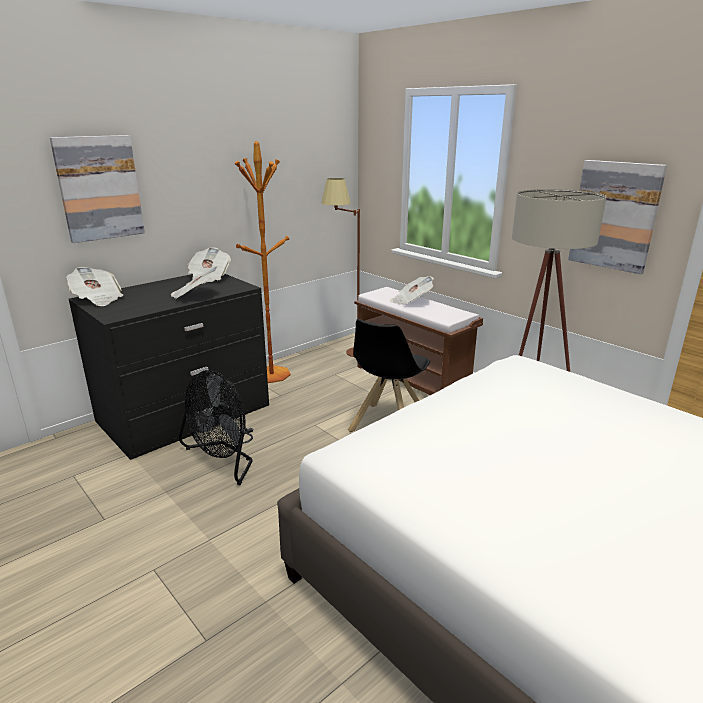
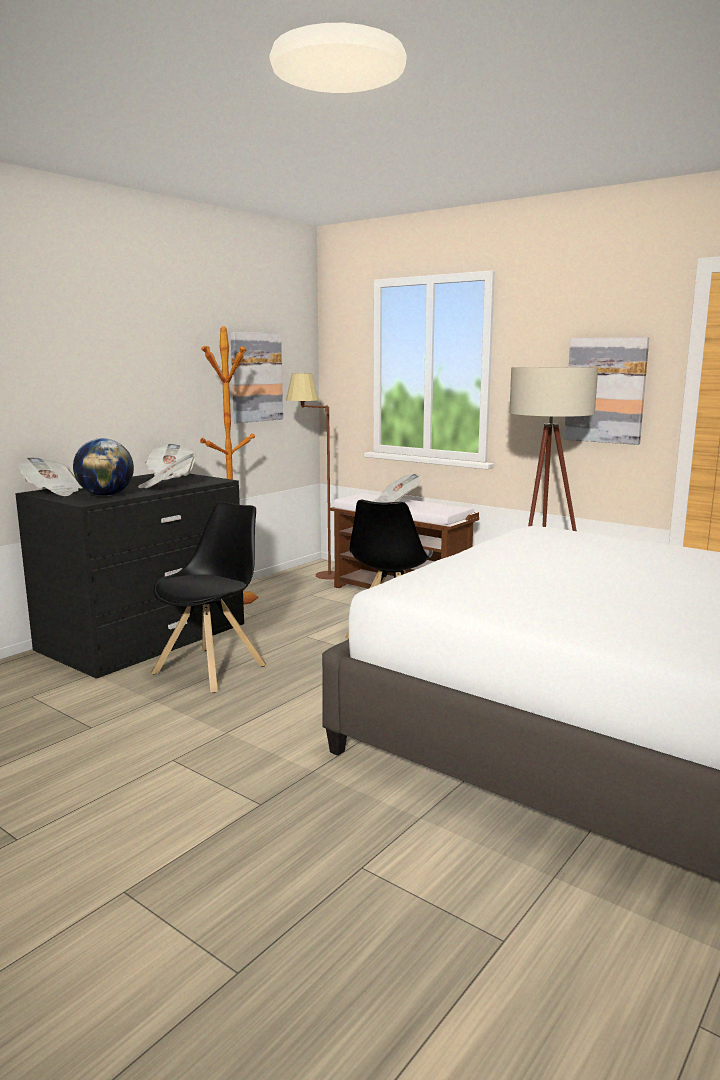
camera: 10 degrees left, 10 degrees down
picture [50,135,145,243] -> picture moved to [230,332,283,423]
black fan [179,370,253,485] -> black chair [151,502,266,693]
none -> globe [73,438,134,496]

